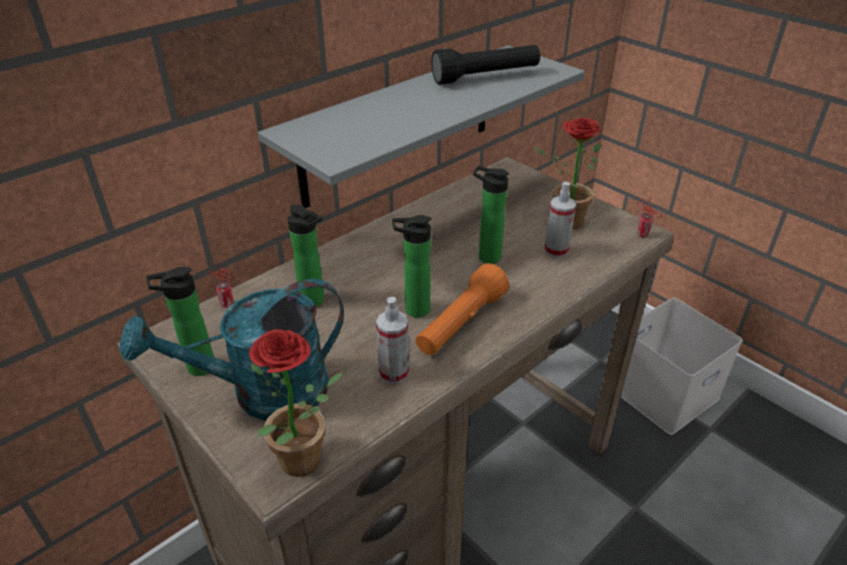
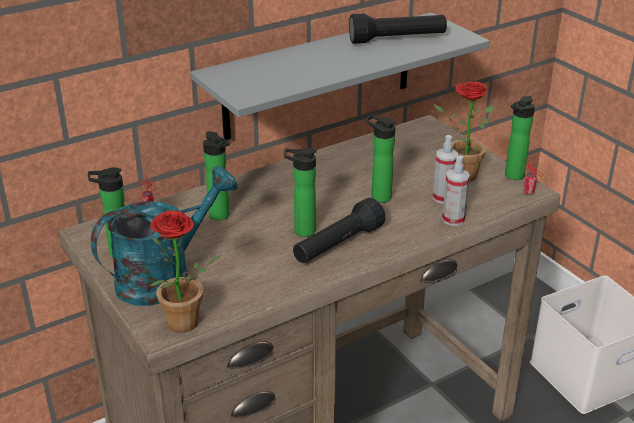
camera: 10 degrees right, 5 degrees down
turquoise watering can [120,279,344,421] -> turquoise watering can turned 150 degrees clockwise [91,166,238,306]
spray bottle [376,297,409,384] -> spray bottle moved to [442,155,470,226]
orange flashlight [416,263,509,355] -> black flashlight [293,198,386,263]
none -> bottle [505,96,535,180]

